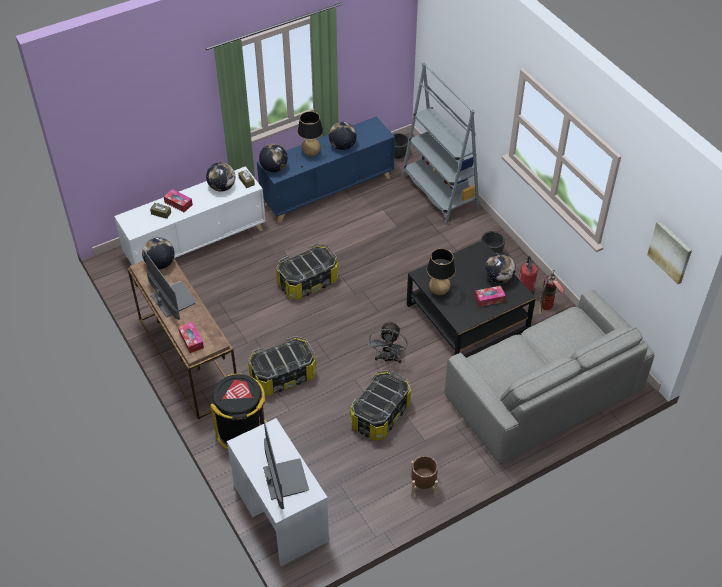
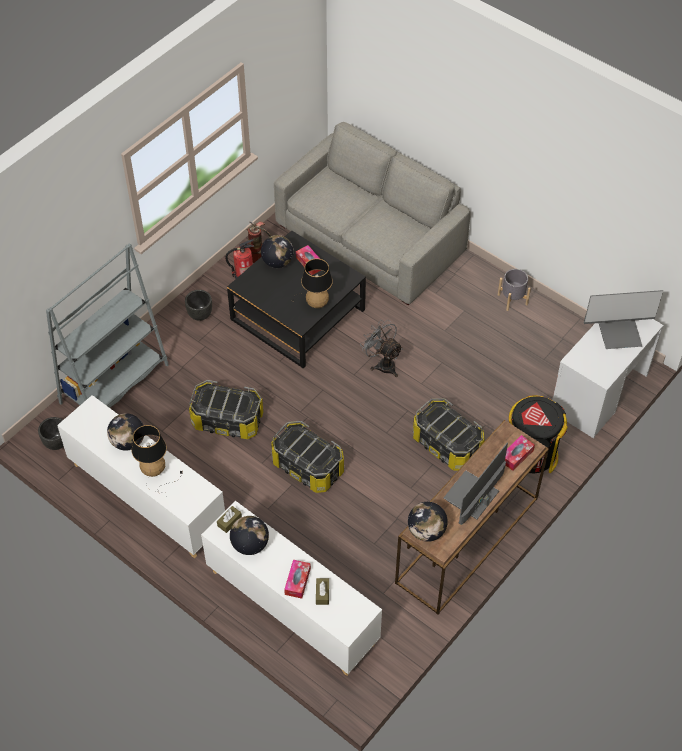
camera: 110 degrees left, 5 degrees up
blue cabinet [257,117,395,223] -> white cabinet [57,395,225,558]
globe [259,144,288,172] -> none
monitor [263,420,309,509] -> monitor turned 150 degrees counterclockwise [584,290,663,349]
storage box [350,370,411,441] -> storage box moved to [189,380,263,439]
grey fan [368,321,407,363] -> grey fan turned 120 degrees counterclockwise [360,320,403,377]
brown planter [411,456,438,497] -> grey planter [498,269,531,311]
picture [647,221,692,284] -> none

